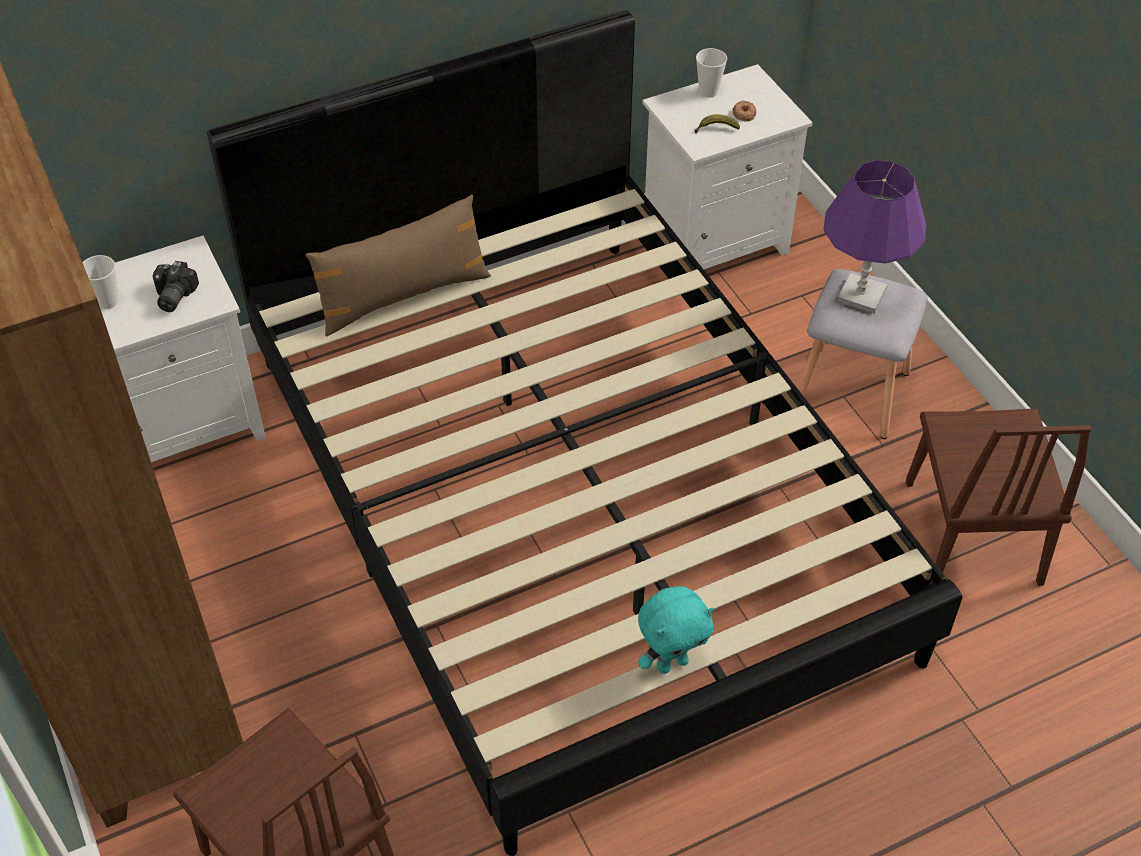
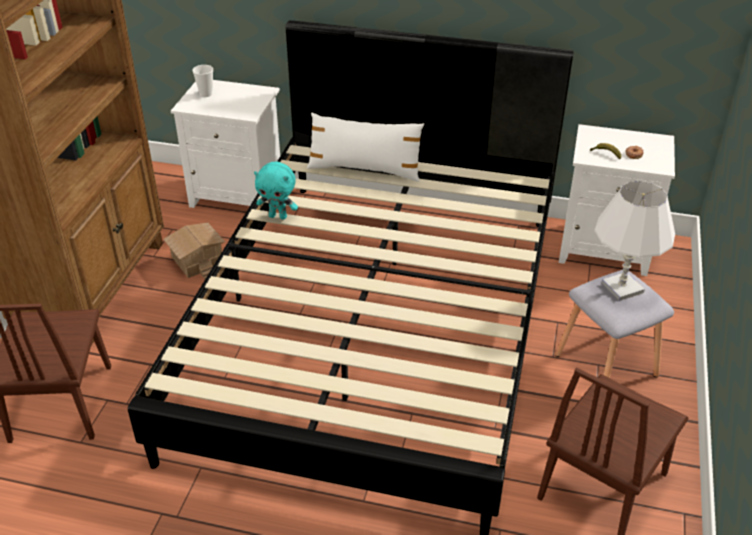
camera: 40 degrees right, 10 degrees down
camera [153,261,199,312] -> none
brown pillow [306,195,491,337] -> white pillow [307,113,424,182]
turquoise plush toy [638,586,714,674] -> turquoise plush toy moved to [254,162,298,220]
cup [696,48,727,98] -> none
purple table lamp [823,160,926,314] -> white table lamp [594,181,675,301]
none -> toy house [163,223,225,279]

